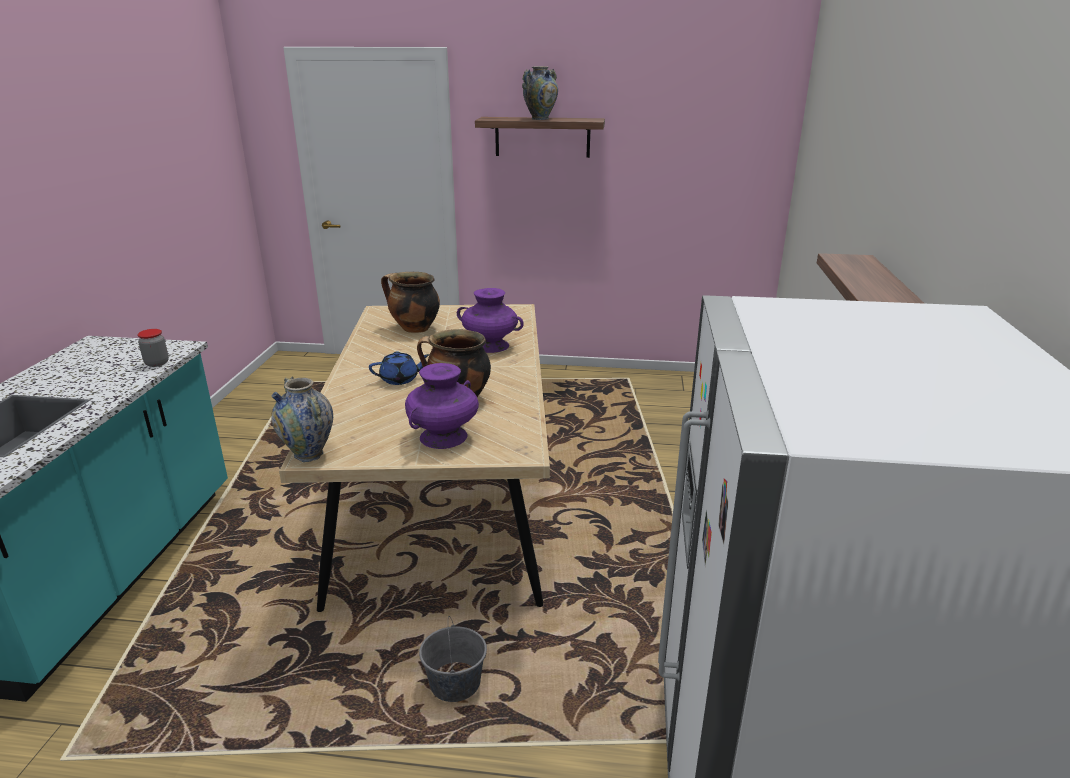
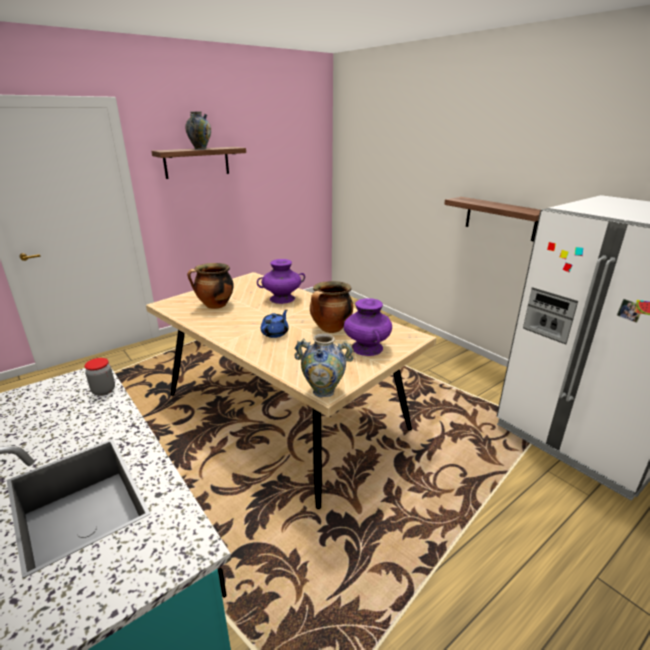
camera: 45 degrees left, 0 degrees up
grey bucket [419,616,487,702] -> none

